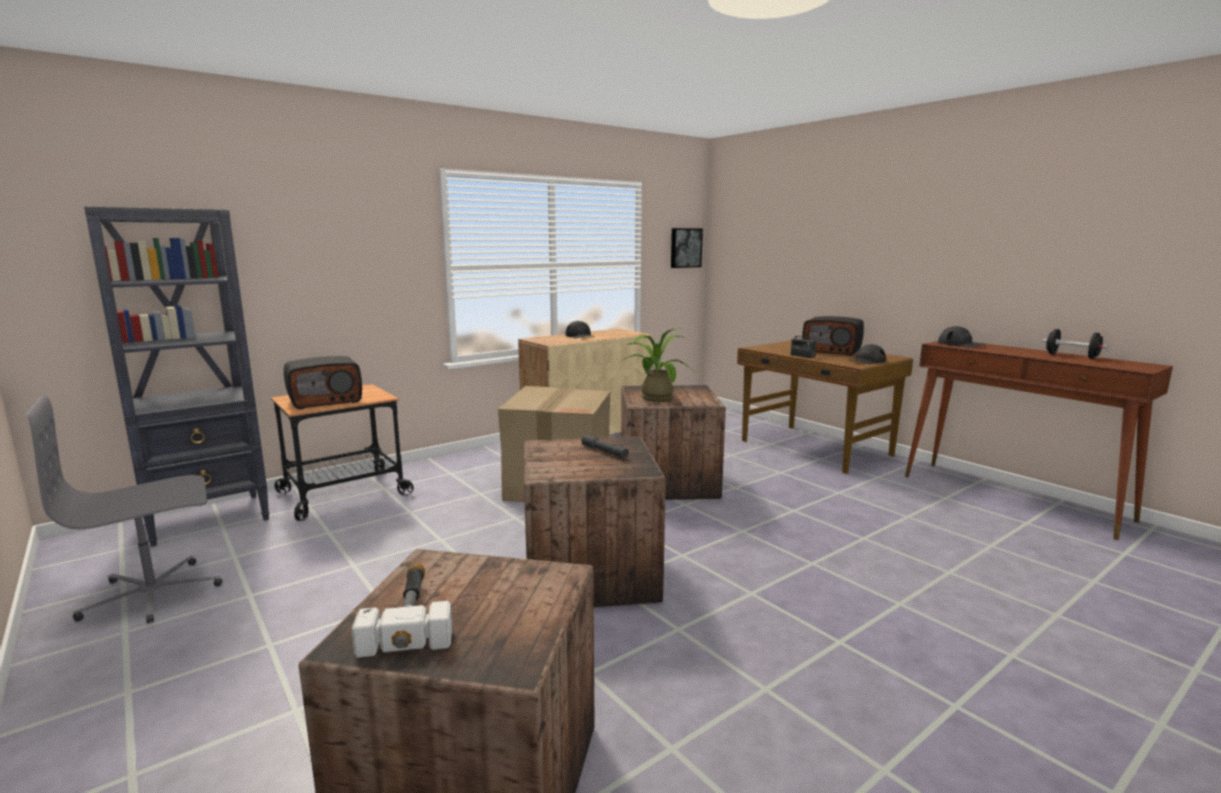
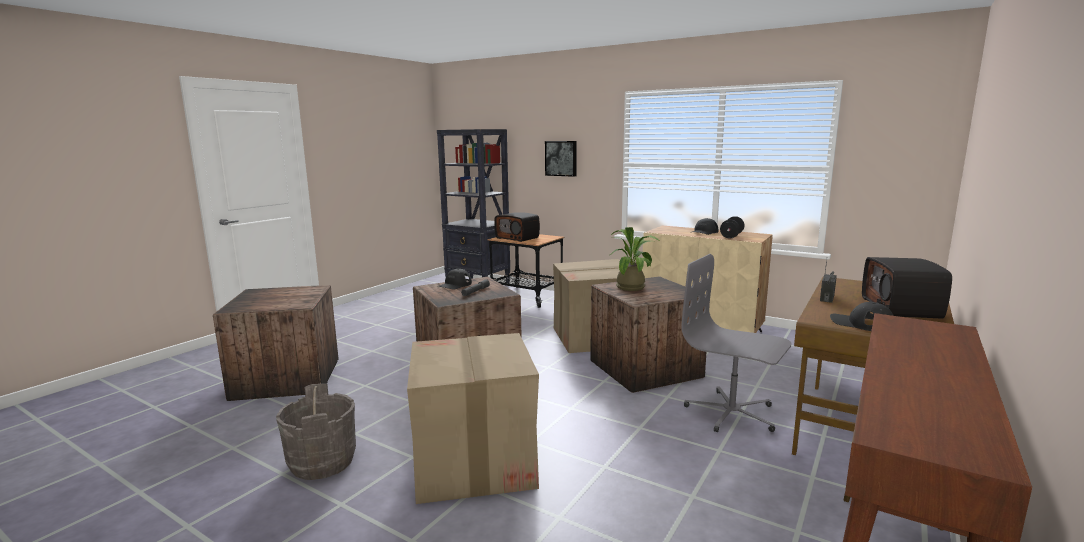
camera: 70 degrees right, 0 degrees up
grey office chair [26,395,222,623] -> grey office chair moved to [681,254,792,432]
hammer [352,563,452,658] -> none
picture [671,228,703,268] -> picture moved to [545,141,577,177]
black cap [938,326,986,348] -> black cap moved to [437,269,472,290]
black dumbbell [1042,329,1108,359] -> black dumbbell moved to [720,216,744,238]
none -> grey bucket [276,384,356,480]
none -> cardboard box [407,333,539,504]

